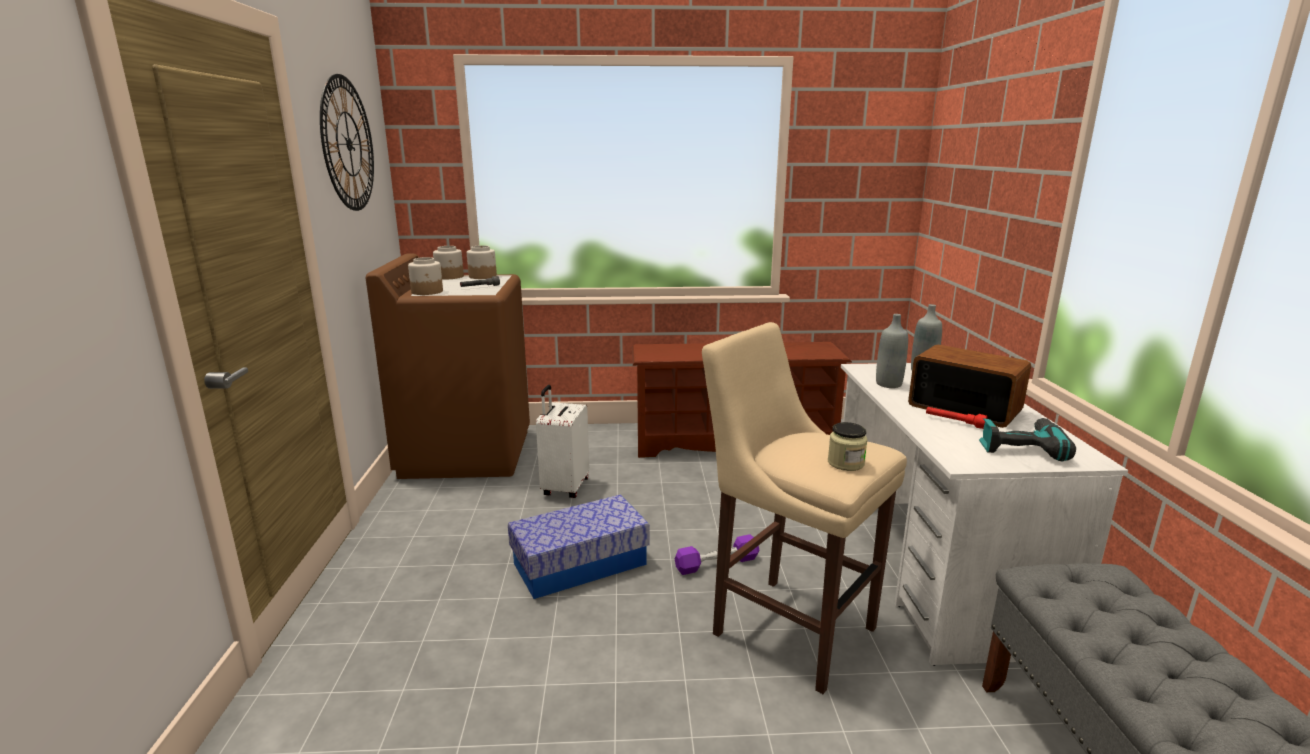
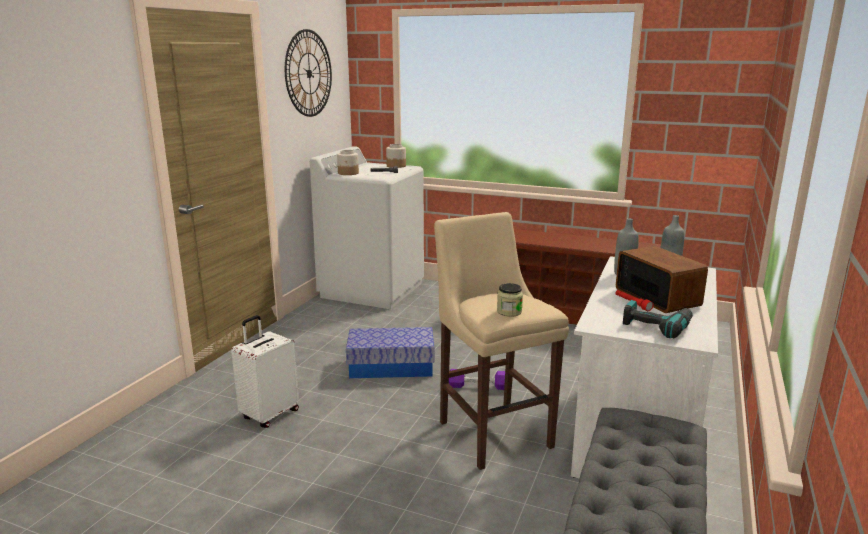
camera: 25 degrees right, 0 degrees up
brown washing machine [366,254,530,479] -> white washing machine [310,146,424,309]
jar [433,246,464,279] -> none
white suitcase [536,385,589,498] -> white suitcase moved to [231,315,299,428]

